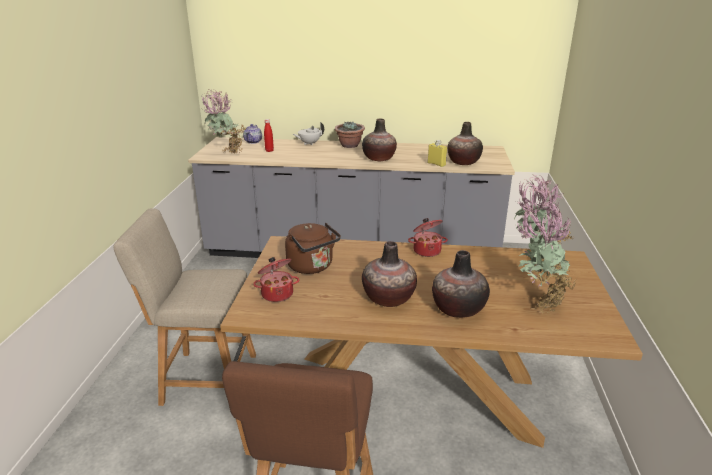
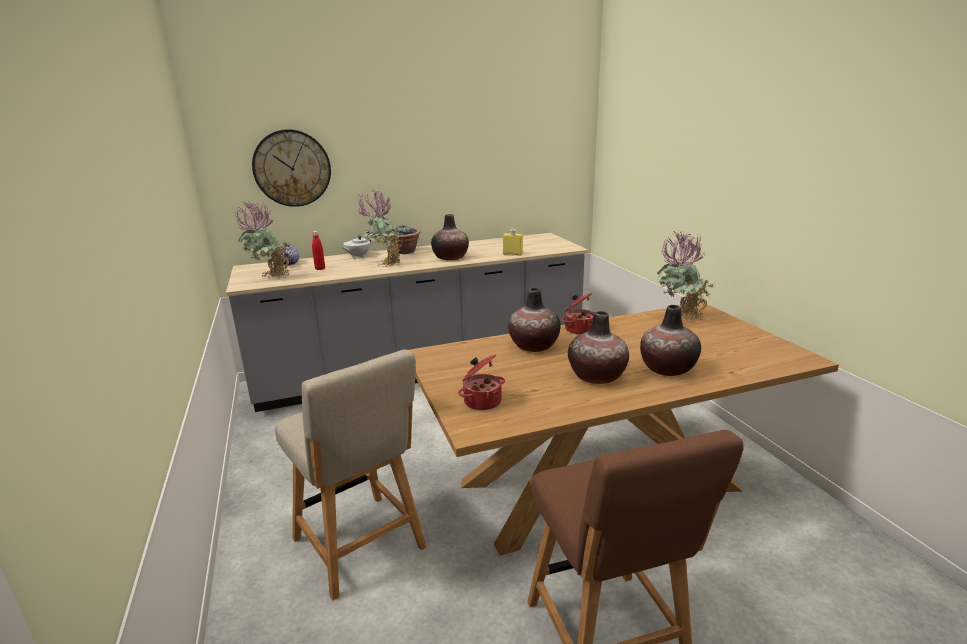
camera: 25 degrees left, 5 degrees down
beige chair [113,209,256,406] -> beige chair turned 105 degrees counterclockwise [275,349,427,600]
brown kettle [285,223,341,274] -> none
vase [447,122,483,165] -> vase moved to [508,288,561,352]
potted plant [517,201,576,313] -> potted plant moved to [356,189,403,267]
none -> wall clock [252,129,331,207]

